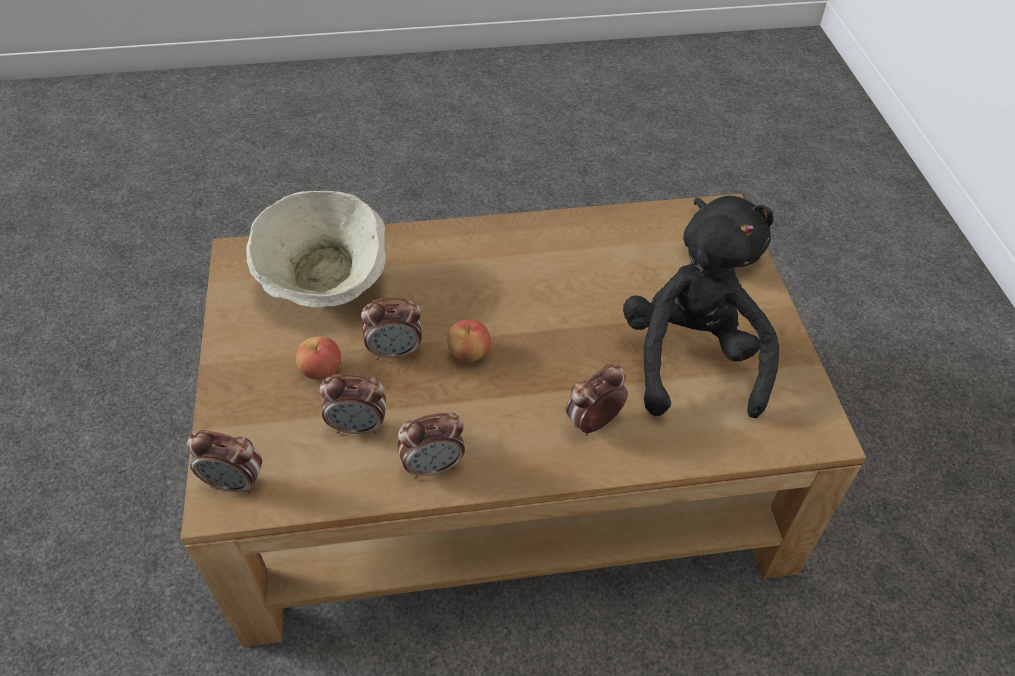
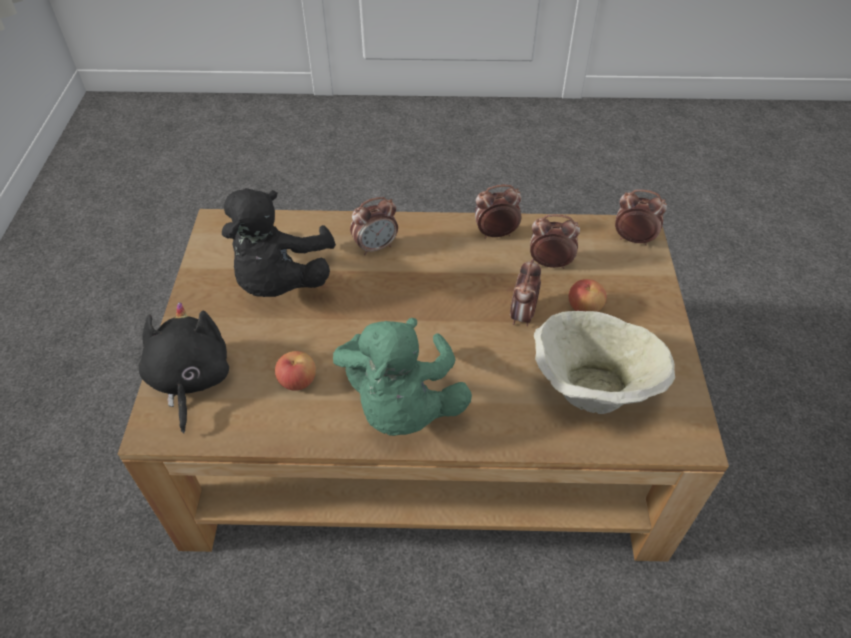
camera: 170 degrees left, 0 degrees up
alarm clock [361,297,422,360] -> alarm clock turned 75 degrees counterclockwise [510,259,541,326]
apple [447,319,491,362] -> apple moved to [275,351,316,391]
none -> green plush toy [333,318,472,436]

